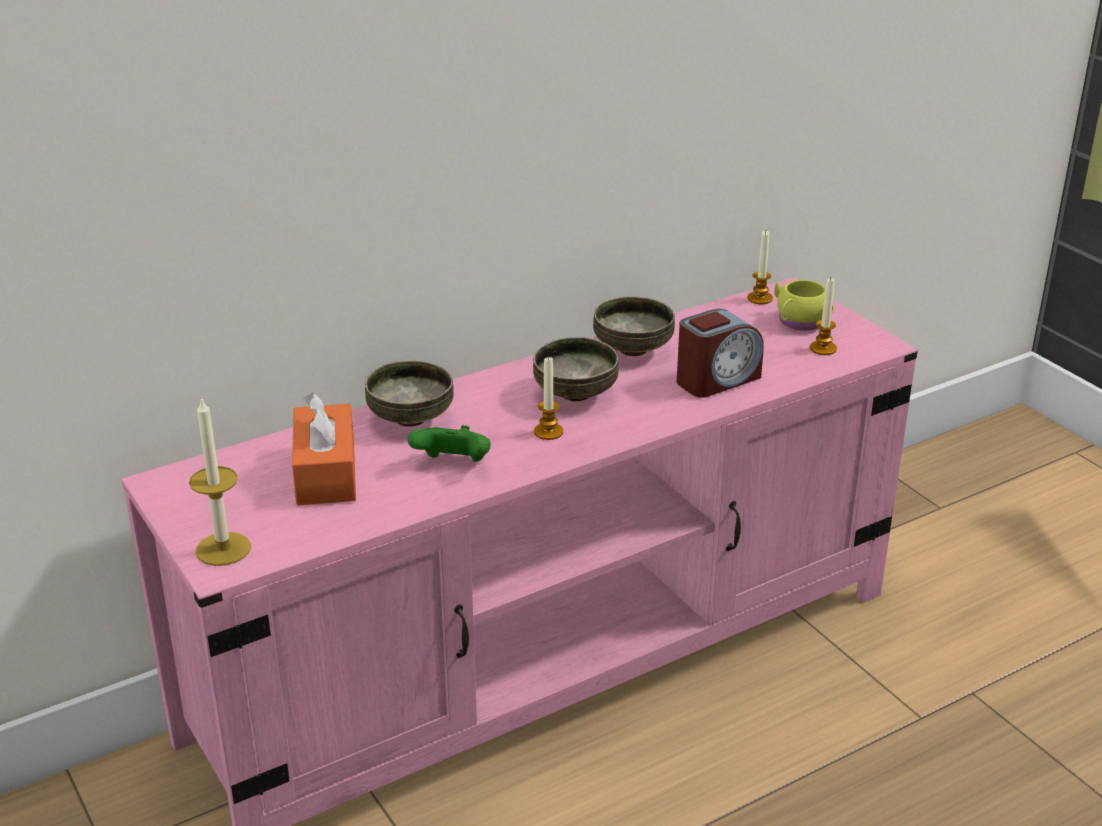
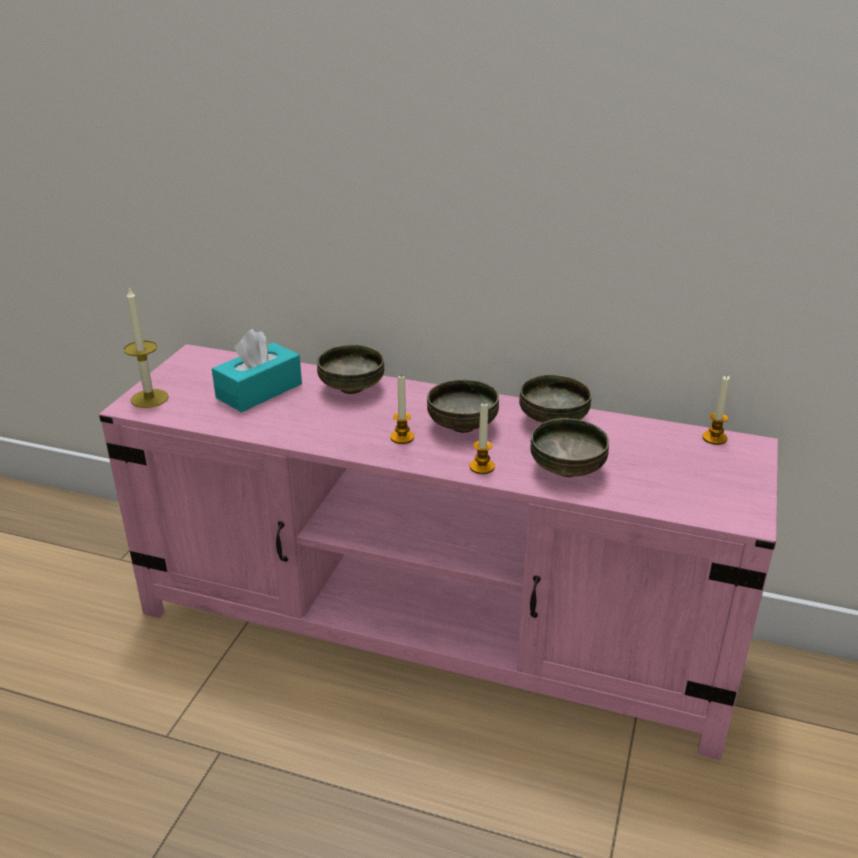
camera: 50 degrees right, 0 degrees up
orange tissue box [292,392,356,505] -> turquoise tissue box [212,329,302,412]
green game controller [408,425,491,462] -> none
alarm clock [677,309,764,398] -> bowl [530,418,609,477]
yellow mug [774,280,833,331] -> none
candle [810,278,837,355] -> candle moved to [470,402,495,474]

